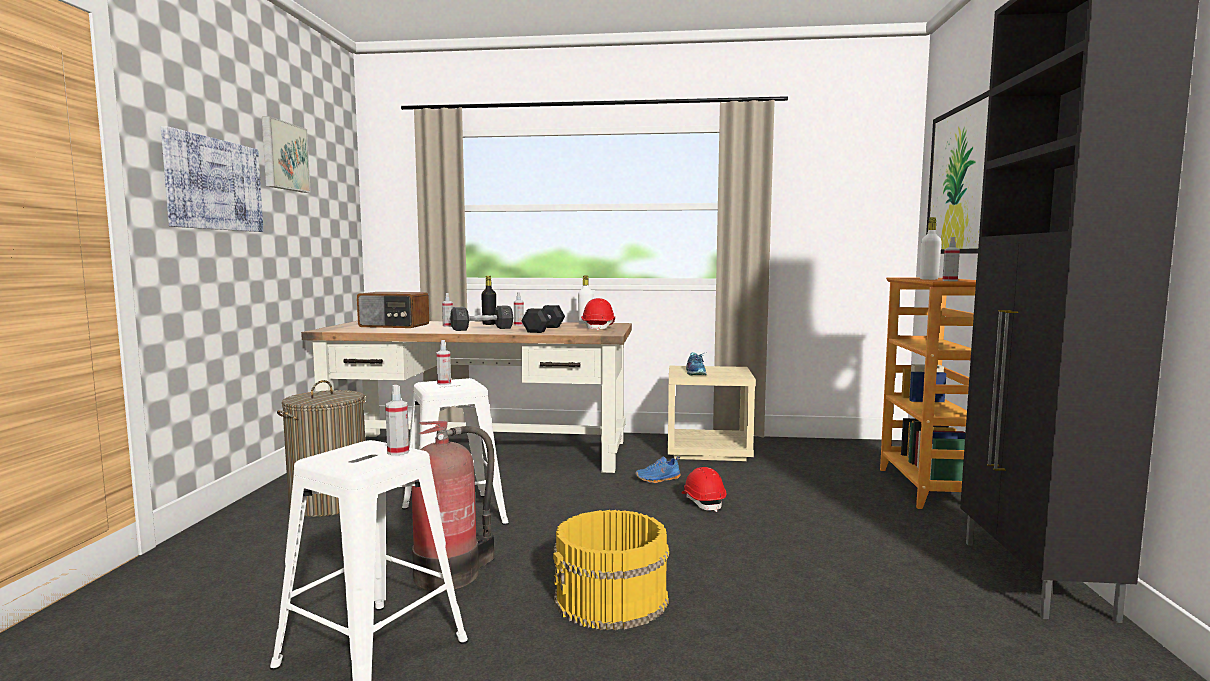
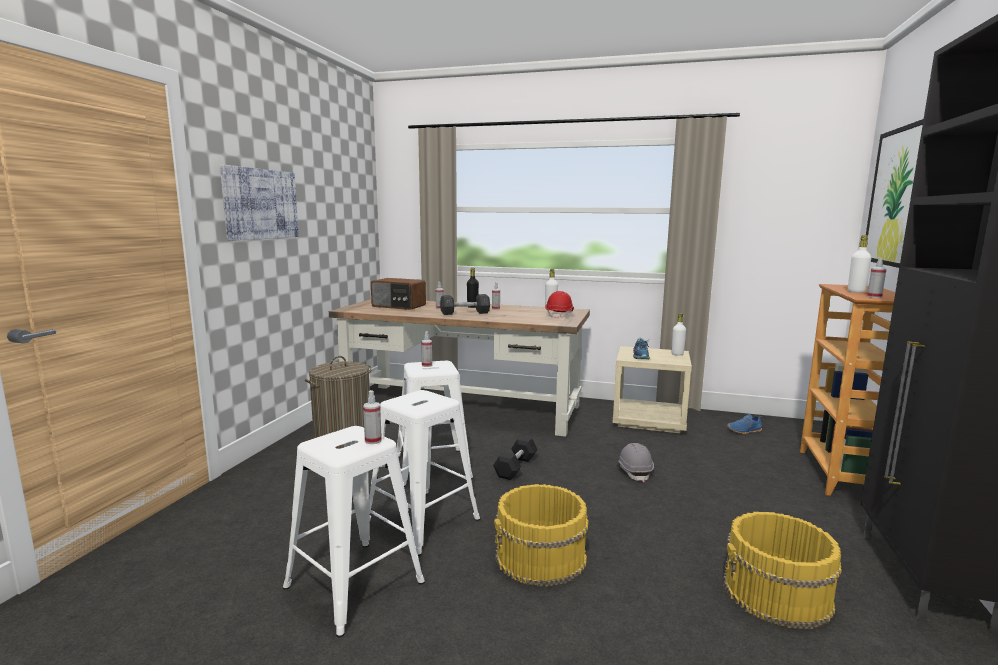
camera: 10 degrees right, 5 degrees up
picture [262,116,311,193] -> none
fire extinguisher [412,421,494,591] -> white stool [369,390,480,556]
black dumbbell [521,305,565,333] -> black dumbbell moved to [493,436,538,480]
blue shoe [635,456,681,483] -> blue shoe moved to [727,414,762,434]
red hard hat [681,467,726,512] -> grey hard hat [617,443,654,482]
none -> white bottle [671,313,686,356]
none -> yellow bucket [723,512,842,629]

